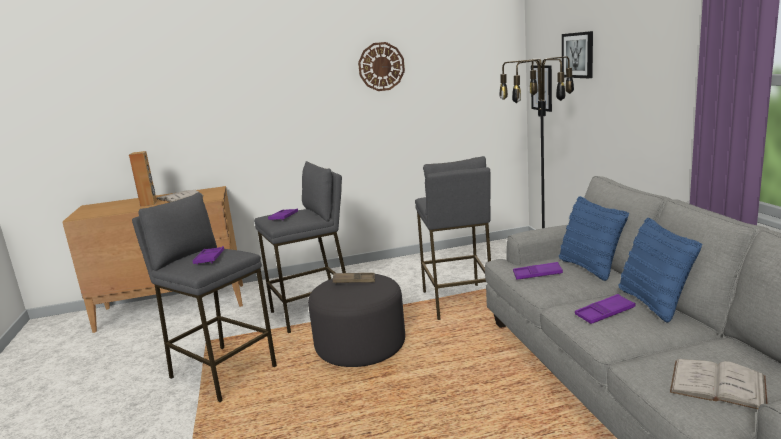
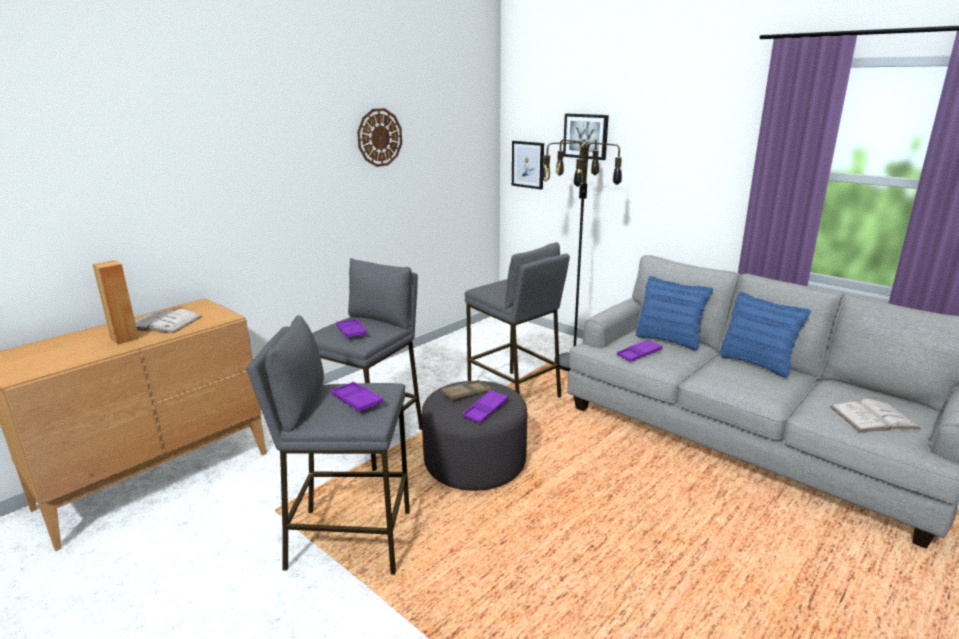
camera: 35 degrees left, 5 degrees up
purple tray [575,294,635,324] -> purple tray moved to [462,390,509,424]

